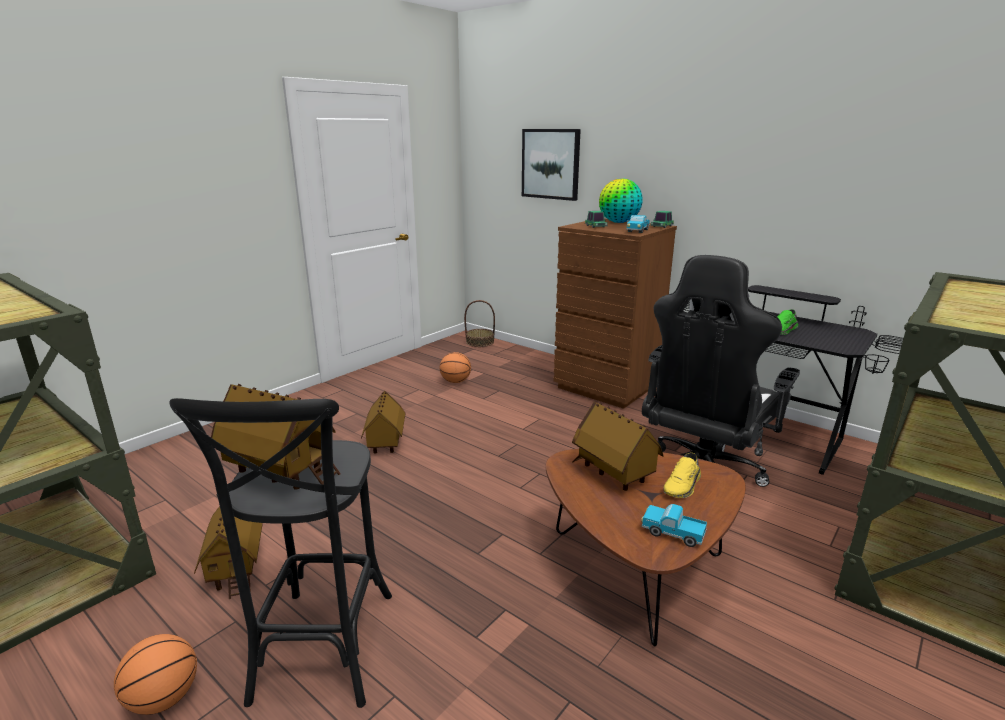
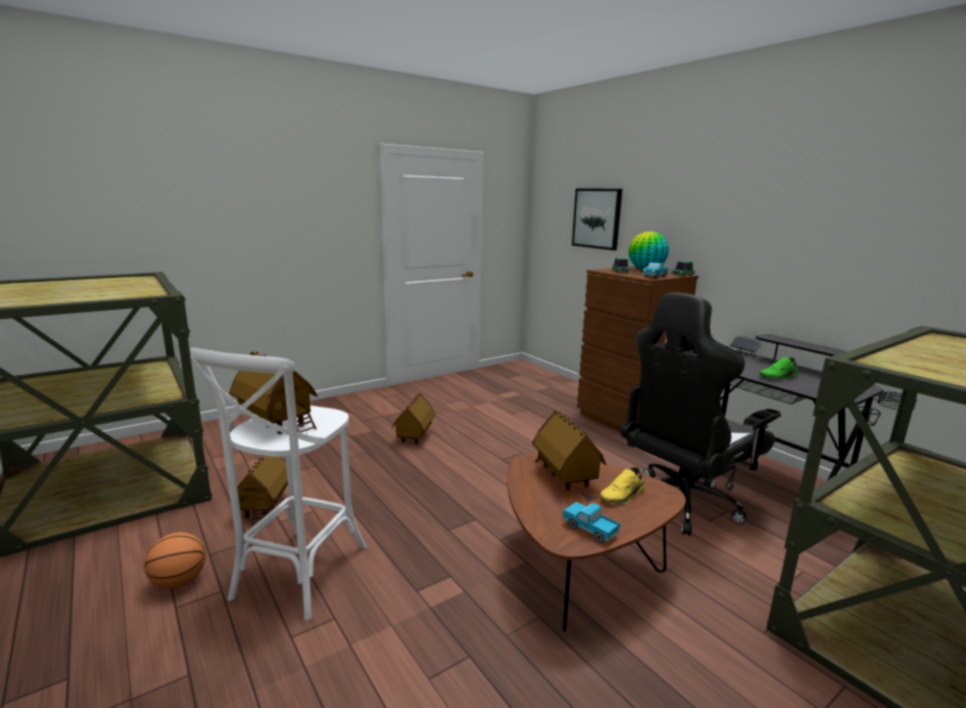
camera: 15 degrees right, 5 degrees down
black stool [169,398,392,708] -> white stool [190,348,367,620]
basketball [440,352,471,383] -> none
basket [464,300,495,347] -> none

